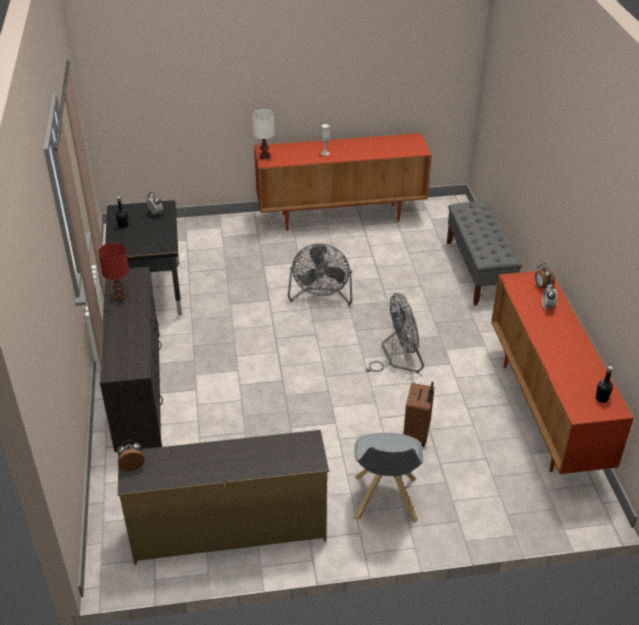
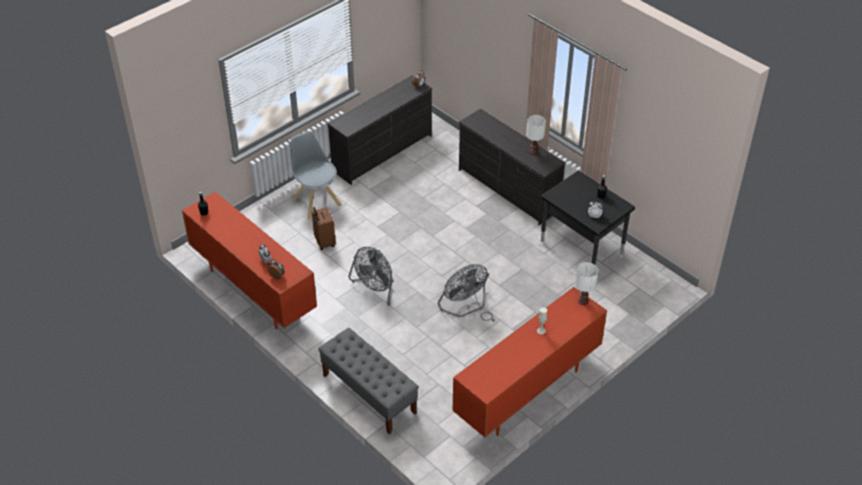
camera: 145 degrees right, 5 degrees up
red table lamp [98,243,129,301] -> white table lamp [526,115,546,155]

